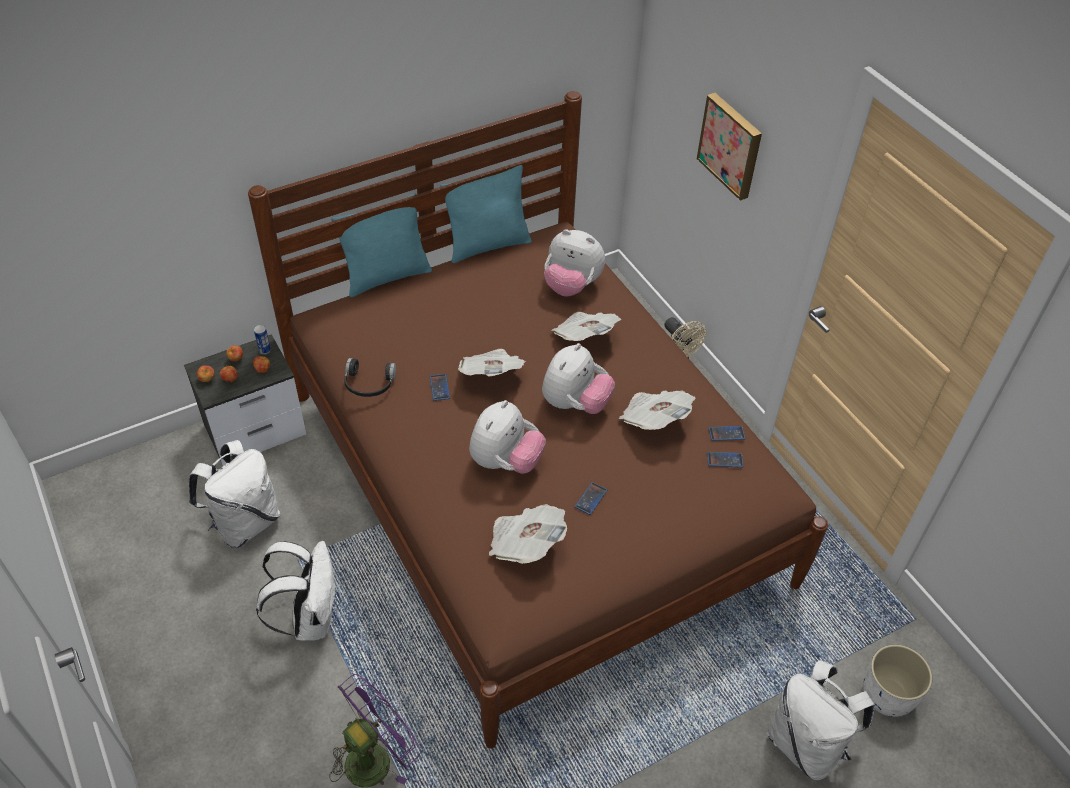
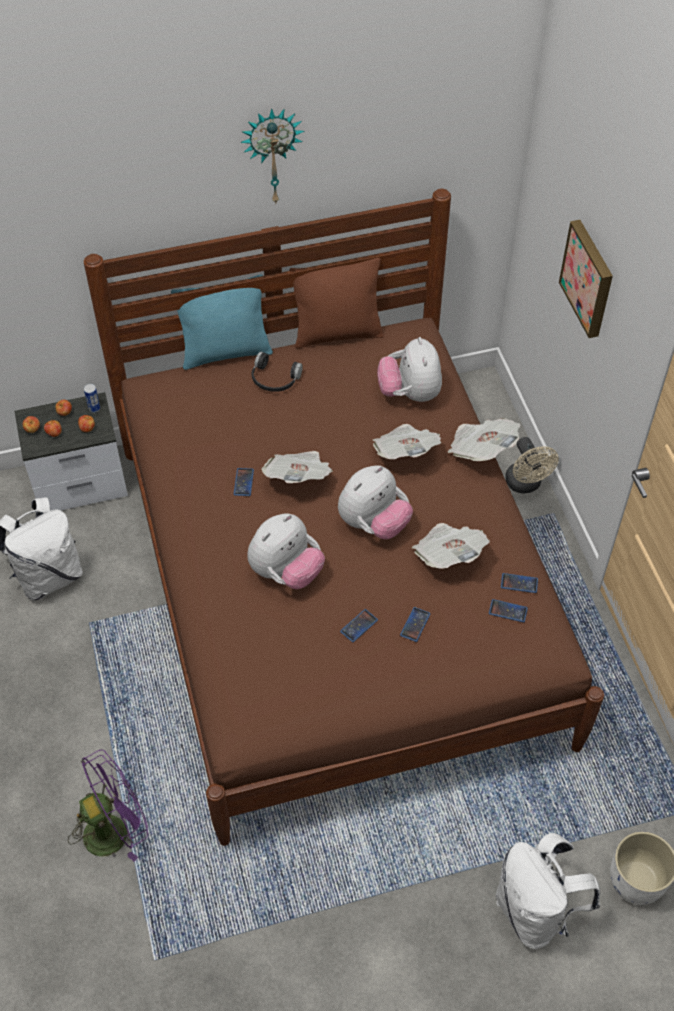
camera: 15 degrees right, 5 degrees up
white backpack [256,541,337,641] -> none
black headphones [344,358,396,397] -> black headphones moved to [252,352,303,392]
turquoise pillow [440,165,532,263] -> brown pillow [289,258,384,349]
newspaper [489,504,567,564] -> newspaper moved to [447,418,520,461]
plush toy [544,229,605,296] -> plush toy turned 45 degrees clockwise [377,337,442,402]
none -> wall clock [240,109,305,203]
none -> phone [400,607,430,642]

